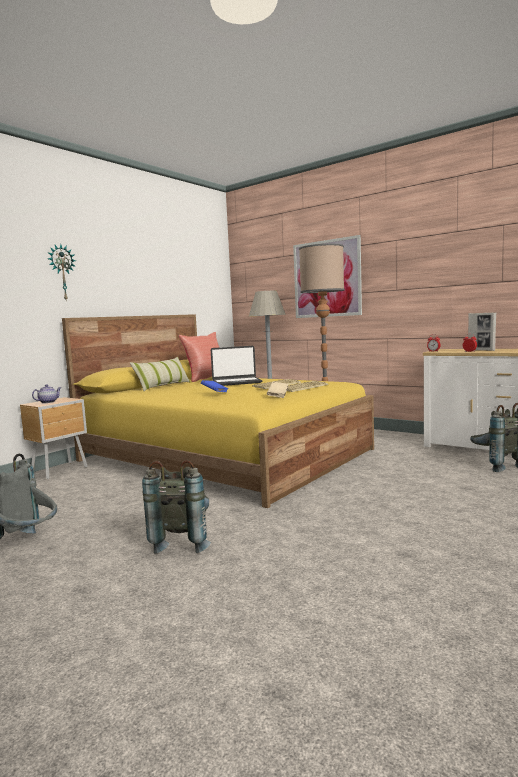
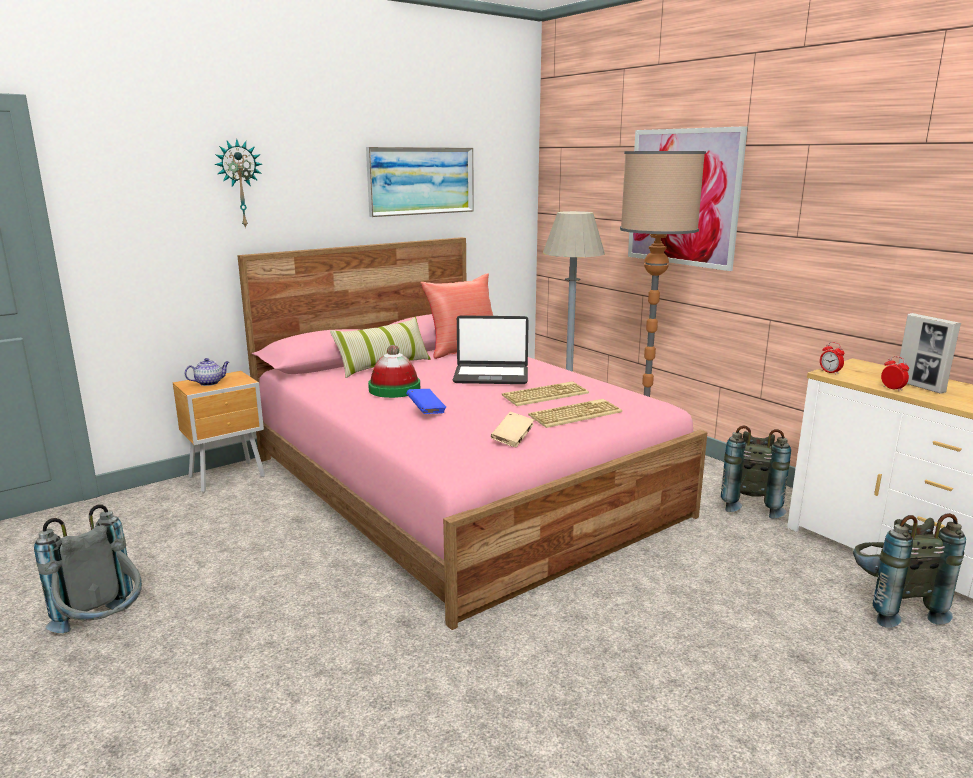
camera: 15 degrees right, 10 degrees up
yellow bed [62,314,374,508] -> pink bed [237,237,707,630]
grey backpack [142,460,211,554] -> grey backpack moved to [721,425,791,519]
none -> picture [366,147,474,217]
none -> hat [368,345,420,398]

